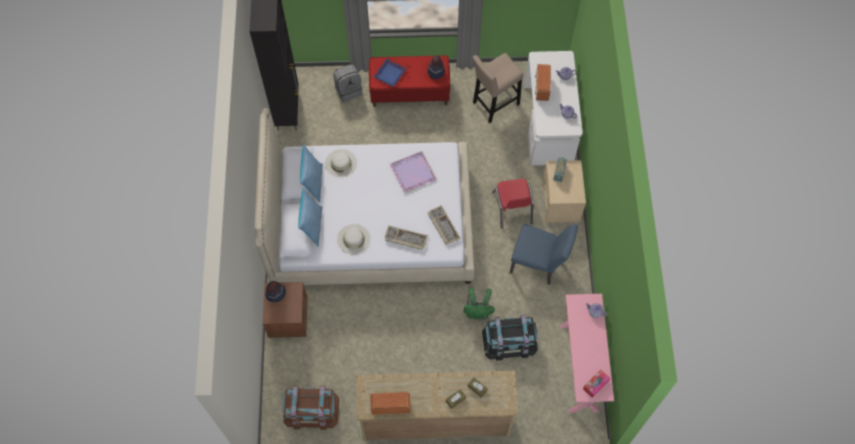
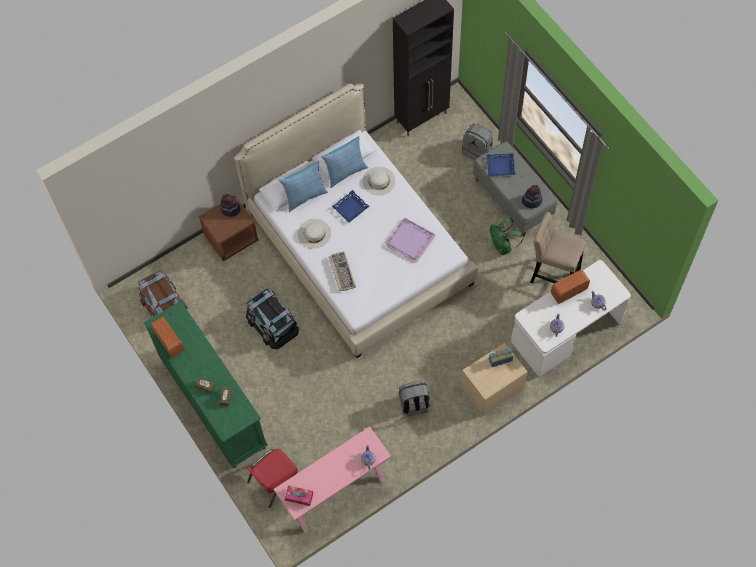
camera: 60 degrees right, 0 degrees up
beige dresser [356,371,518,441] -> green dresser [144,301,268,468]
red bench [369,55,450,107] -> grey bench [473,141,557,237]
keyboard [428,206,461,244] -> none
green backpack [463,288,495,319] -> green backpack moved to [490,218,523,255]
black storage box [482,315,538,361] -> black storage box moved to [246,289,299,349]
red chair [492,179,534,228] -> red chair moved to [246,449,297,508]
blue chair [510,224,578,285] -> grey backpack [399,381,430,416]
none -> blue tray [332,190,370,223]

